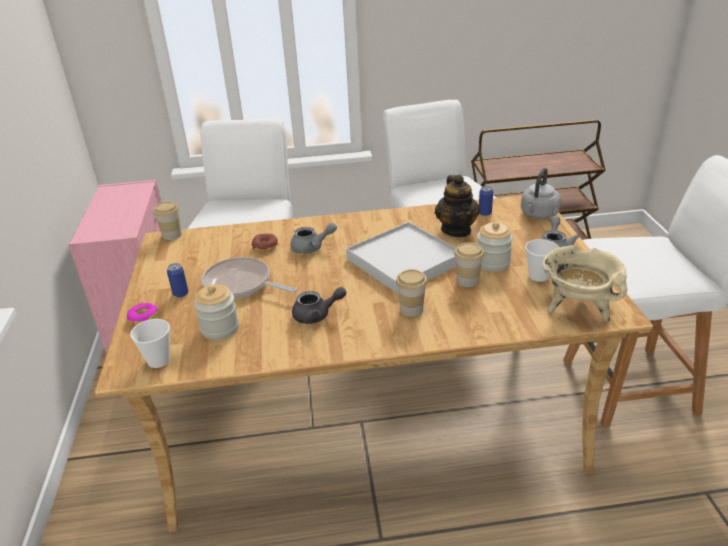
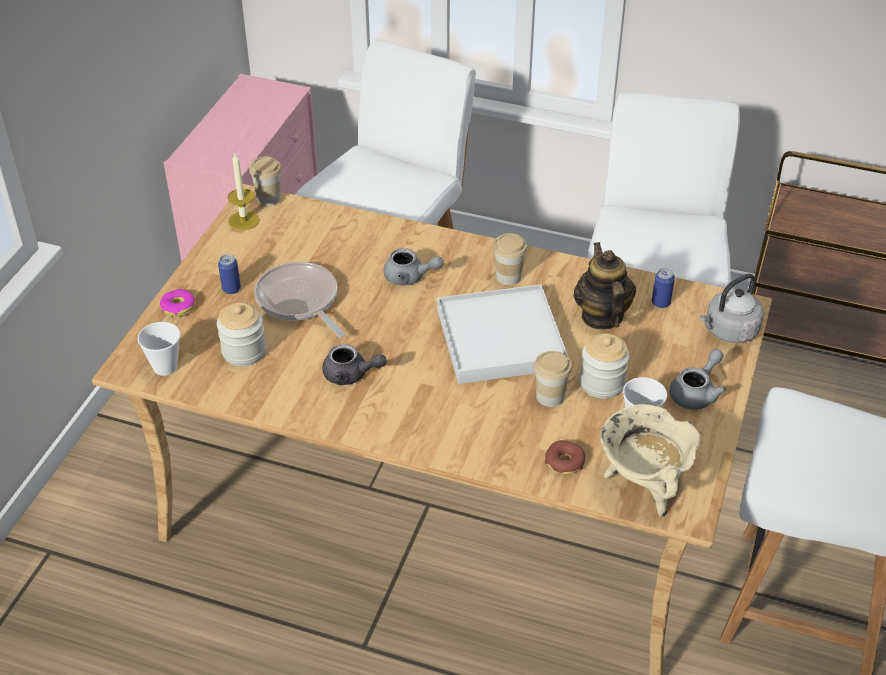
camera: 25 degrees right, 10 degrees up
donut [252,234,278,252] -> donut moved to [545,440,585,475]
cup [396,269,427,317] -> cup moved to [493,233,527,285]
teapot [435,175,480,237] -> teapot turned 150 degrees clockwise [574,242,636,330]
none -> candle [227,153,260,230]

